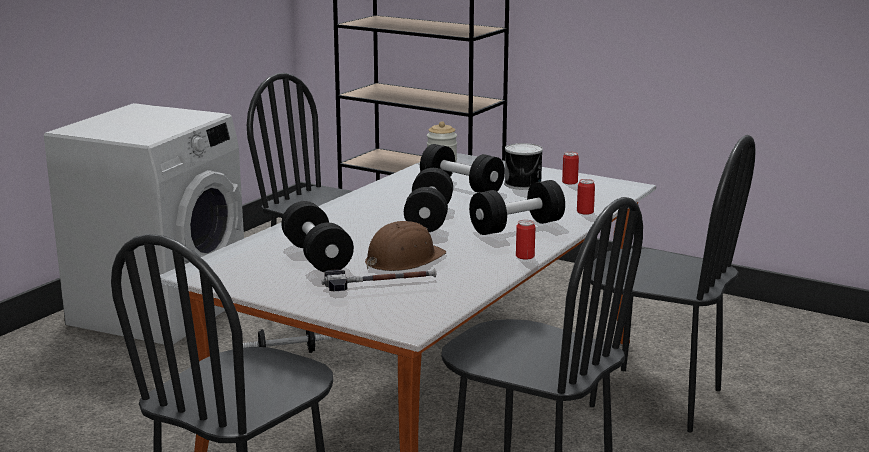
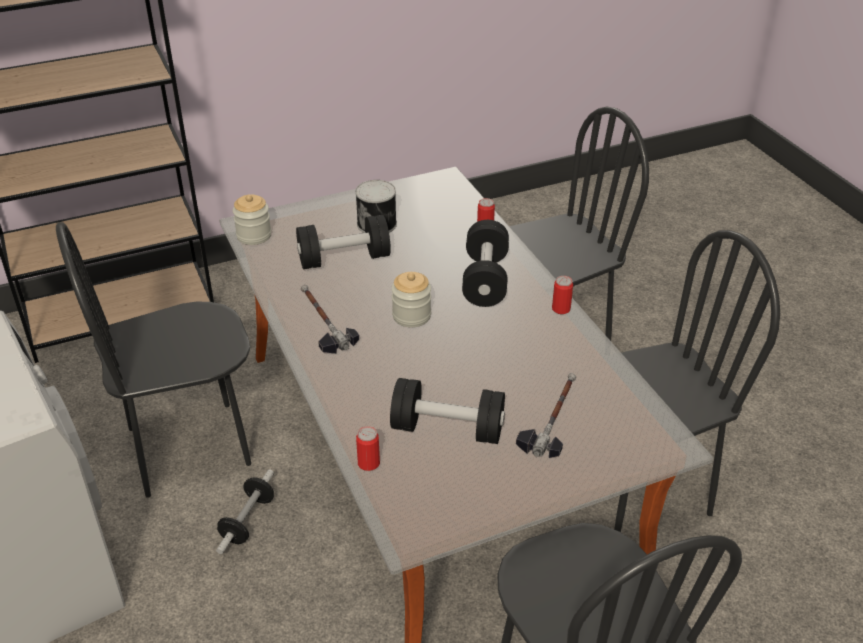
camera: 55 degrees left, 20 degrees up
brown hard hat [365,221,447,271] -> none
black dumbbell [404,168,453,232] -> jar [391,272,431,327]
can [562,152,579,184] -> can moved to [356,426,380,471]
none -> hammer [301,285,359,354]

